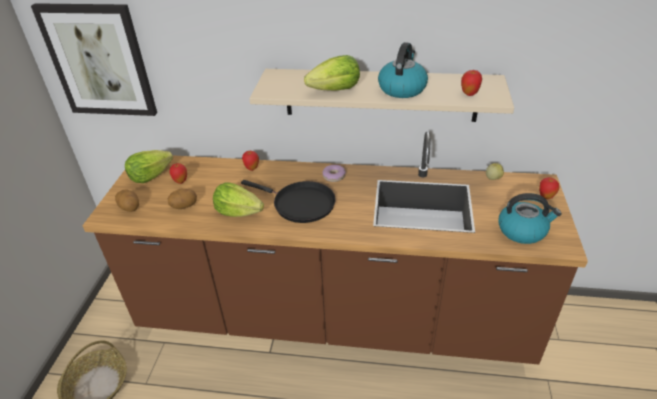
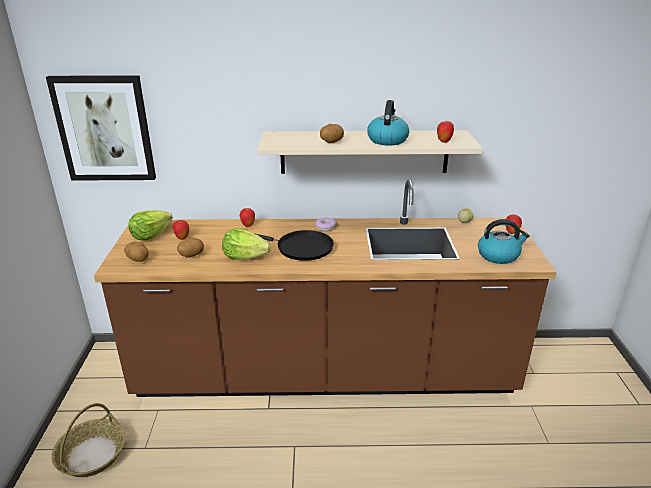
camera: 10 degrees left, 10 degrees down
lettuce [304,55,360,91] -> potato [320,124,344,143]

